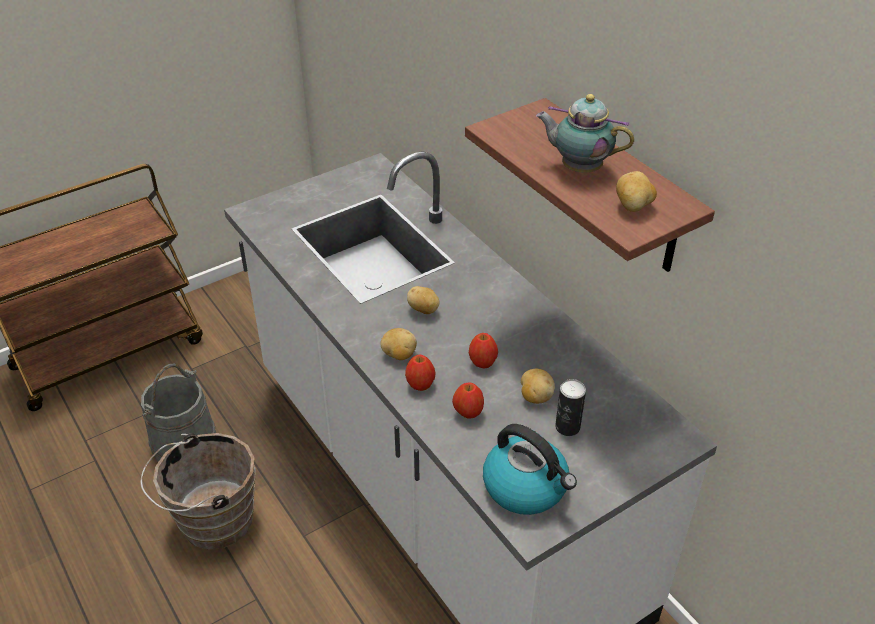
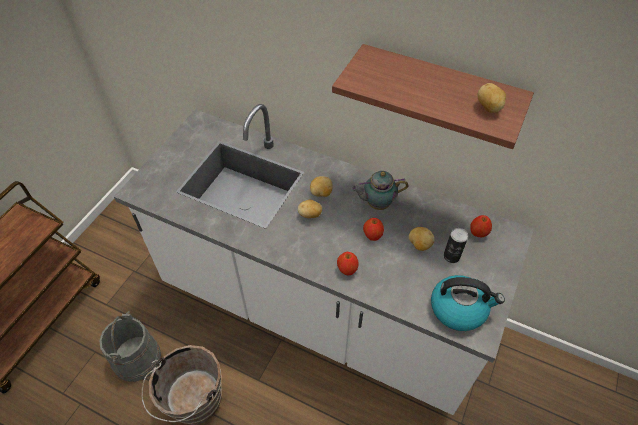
camera: 30 degrees left, 10 degrees up
potato [381,328,417,360] -> potato moved to [310,176,333,197]
apple [452,383,484,418] -> apple moved to [470,215,492,237]
teapot [536,94,634,173] -> teapot moved to [351,171,409,210]

